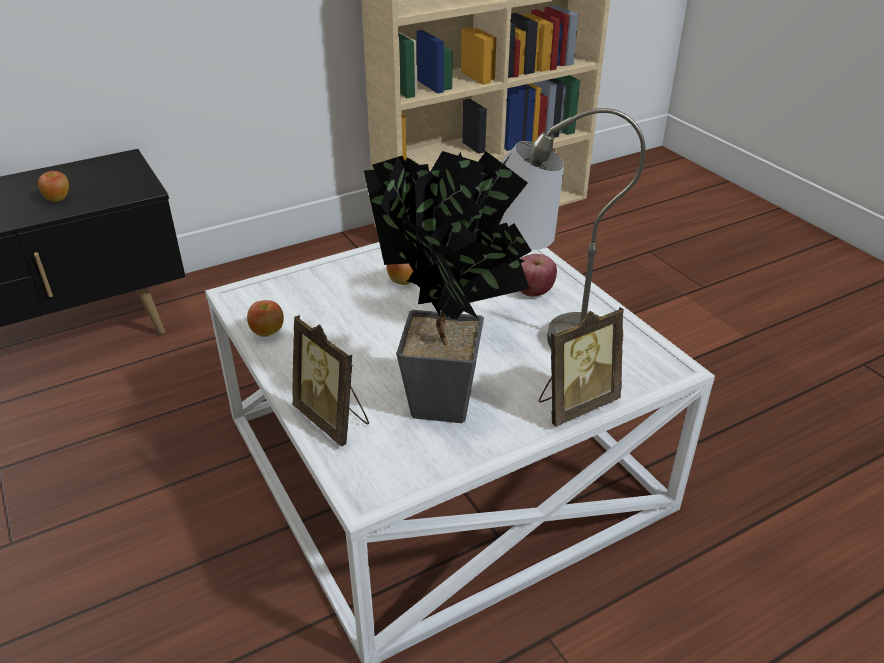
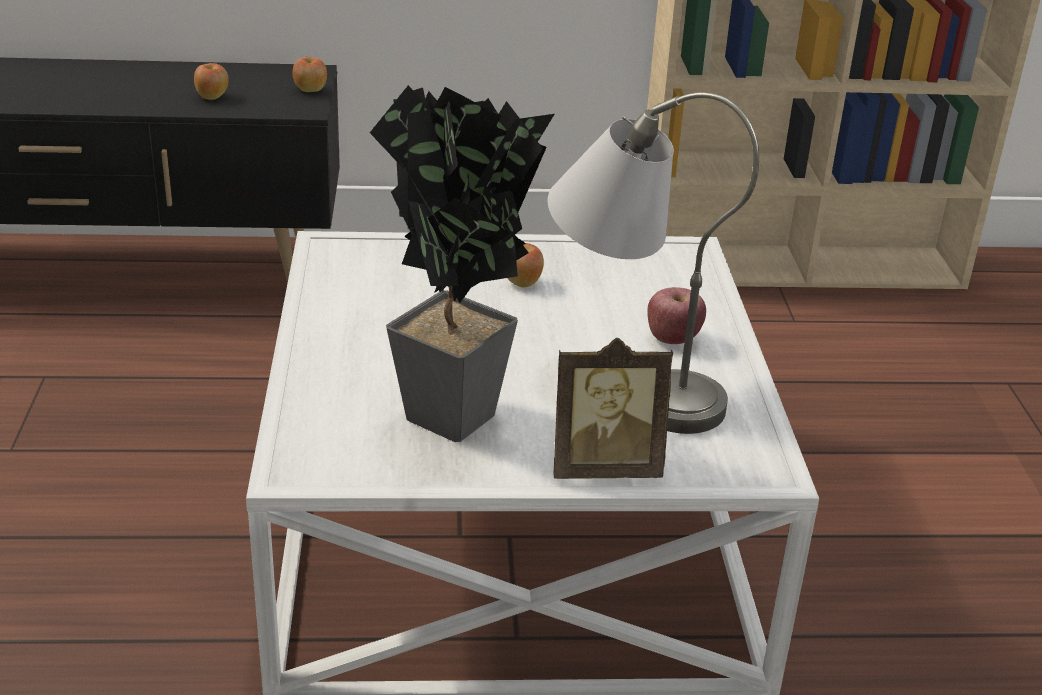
camera: 25 degrees right, 5 degrees down
apple [247,300,284,337] -> apple moved to [292,57,327,92]
picture frame [292,315,369,447] -> none

